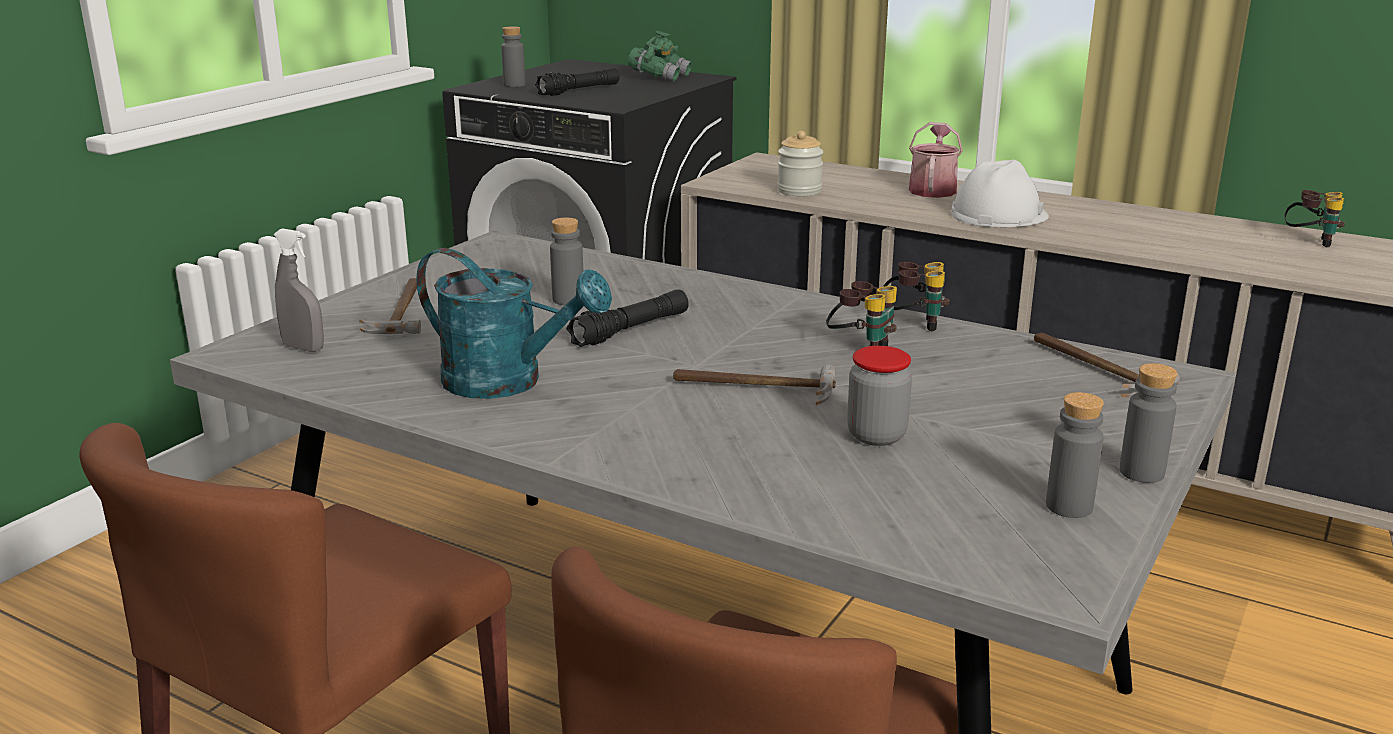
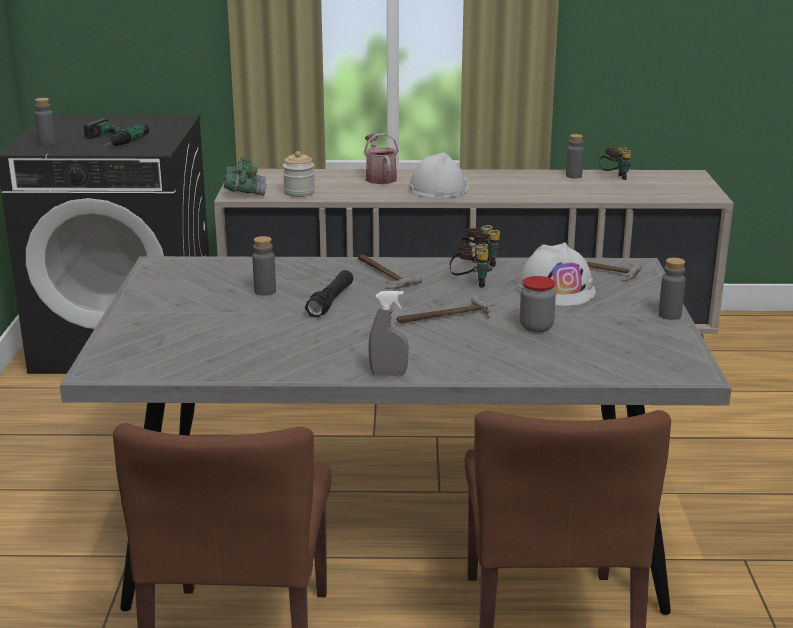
camera: 30 degrees left, 0 degrees up
grey spray bottle [274,228,324,352] -> grey spray bottle moved to [368,291,409,375]
hammer [359,278,421,334] -> hammer moved to [358,255,422,289]
turquoise watering can [416,248,612,399] -> none
black flashlight [535,68,619,96] -> power drill [84,118,149,146]
green binoculars [628,31,692,82] -> green binoculars moved to [224,157,267,196]
grey bottle [1046,392,1104,518] -> grey bottle moved to [566,134,584,178]
none -> white hard hat [518,242,596,306]

